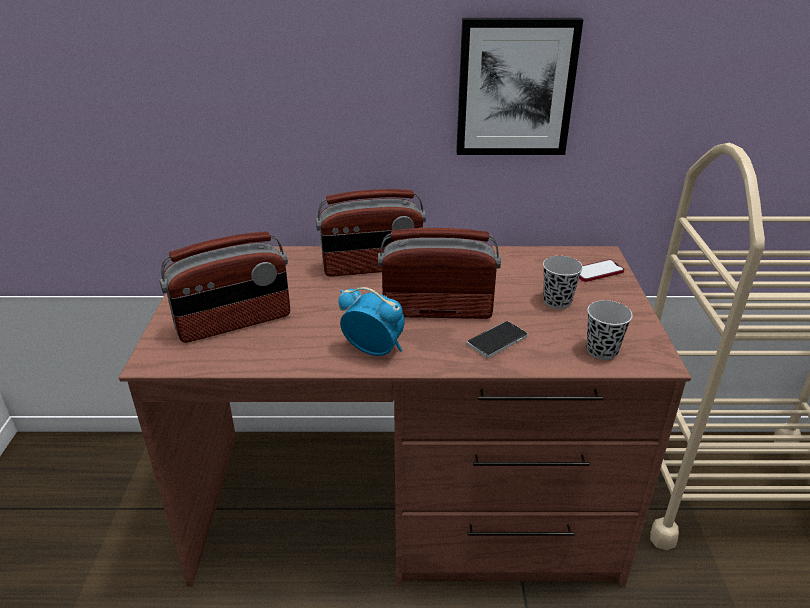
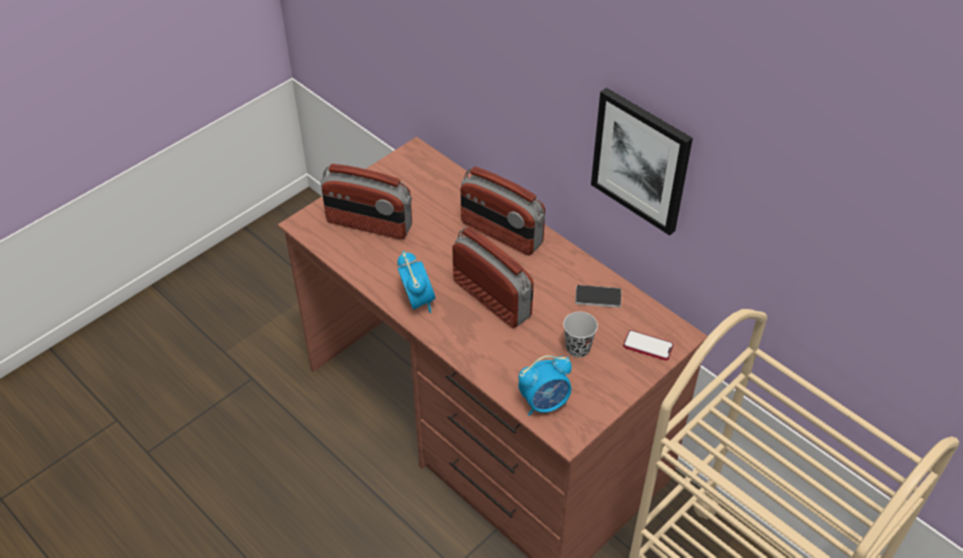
camera: 45 degrees right, 15 degrees up
phone [467,321,527,358] -> phone moved to [575,285,621,308]
black cup [587,300,633,360] -> alarm clock [518,355,572,416]

